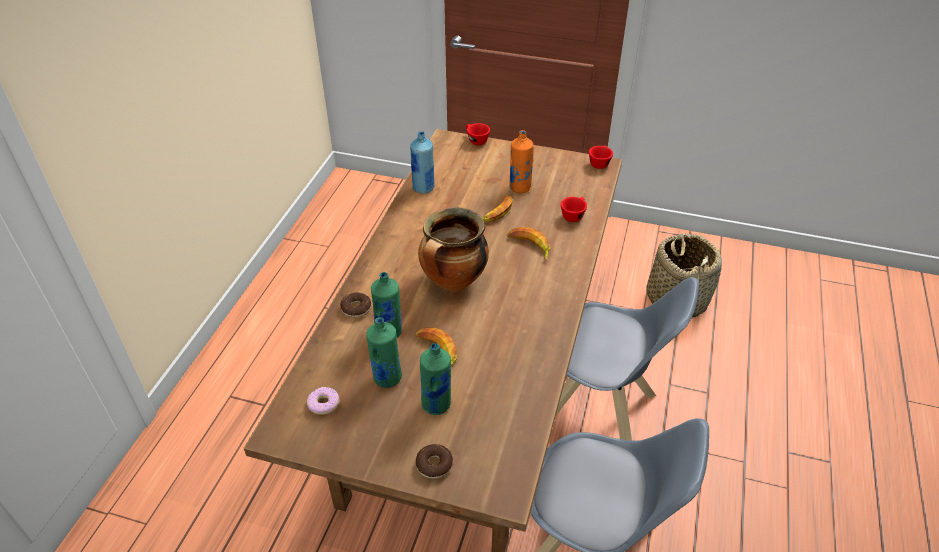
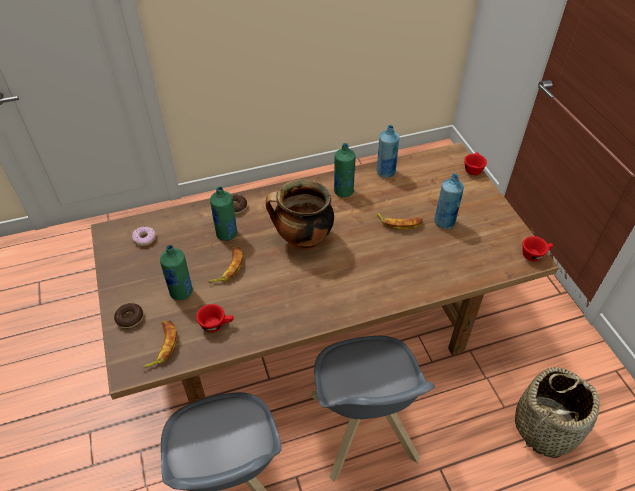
camera: 55 degrees right, 5 degrees up
green bottle [366,317,402,388] -> green bottle moved to [334,143,355,197]
banana [507,227,551,261] -> banana moved to [142,320,177,368]
orange bottle [510,130,534,193] -> blue bottle [434,174,464,229]
red cup [561,197,587,222] -> red cup moved to [196,304,234,332]

